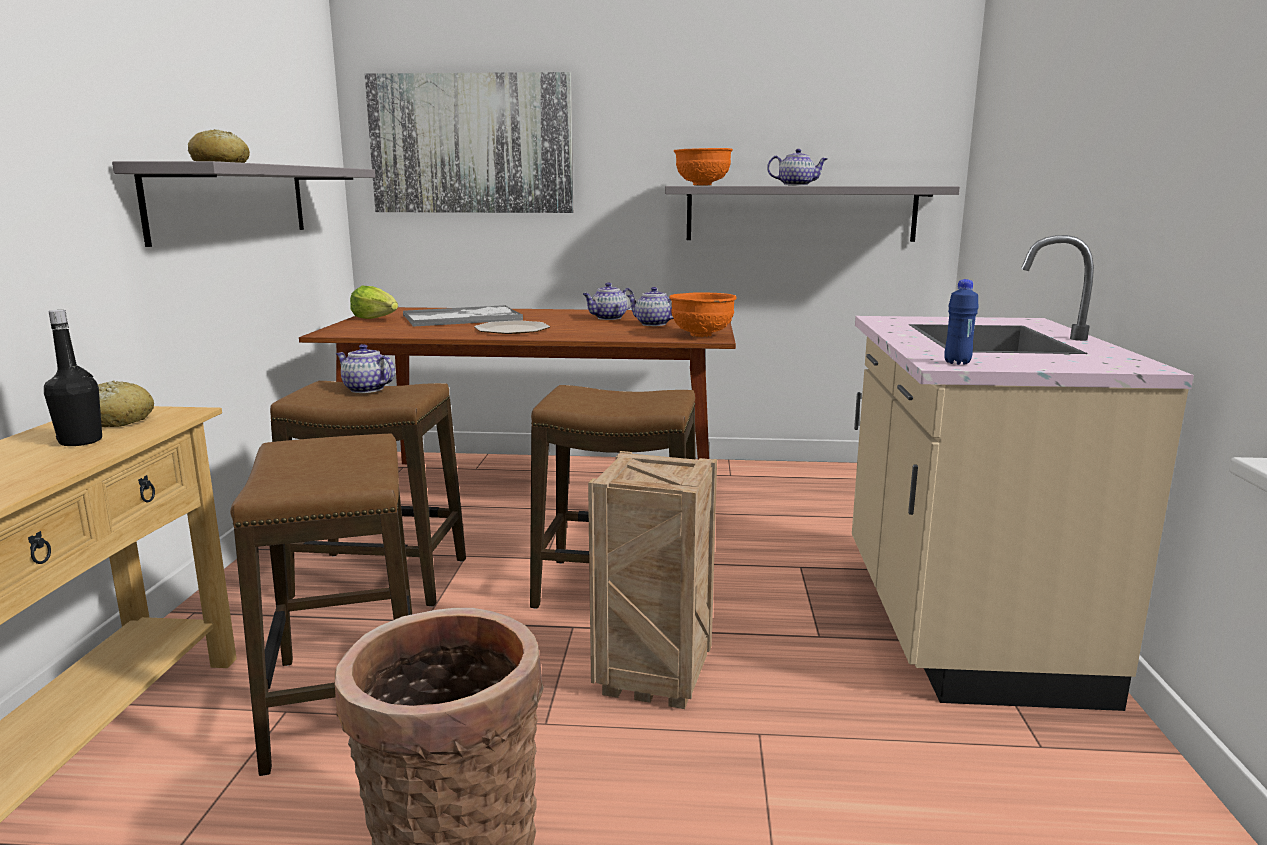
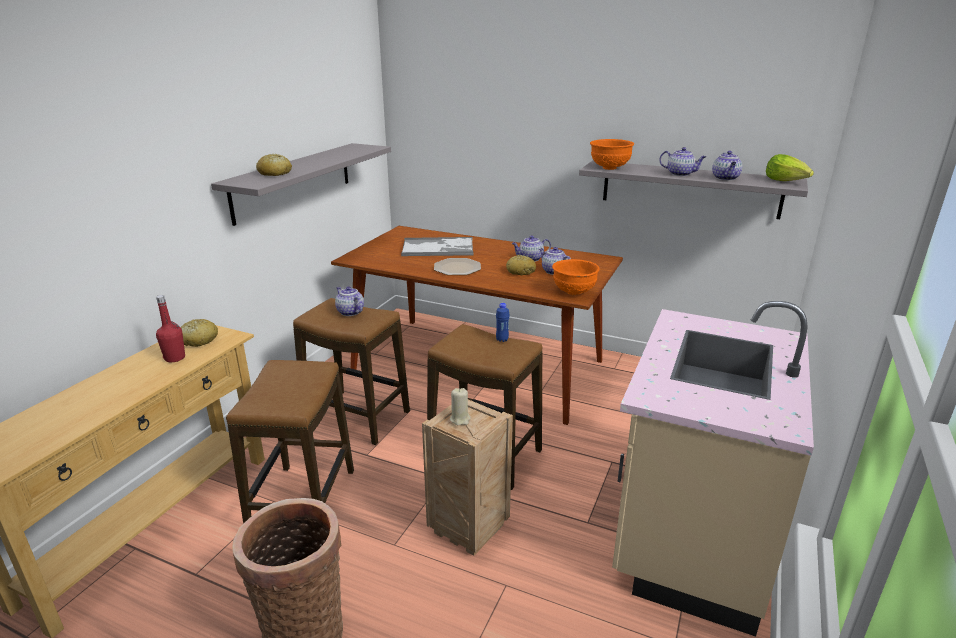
camera: 20 degrees right, 10 degrees up
black bottle [44,310,102,446] -> red bottle [156,295,185,362]
lettuce [350,286,398,319] -> lettuce moved to [766,154,814,181]
picture [365,72,573,213] -> none
blue bottle [944,279,979,365] -> blue bottle moved to [496,303,510,342]
none -> beige candle [450,388,471,425]
none -> bread [506,255,536,275]
none -> teapot [712,151,743,181]

